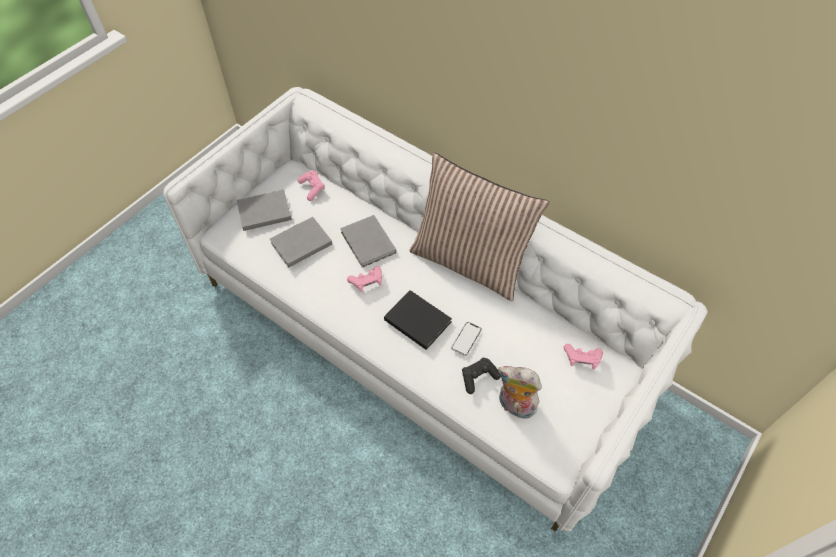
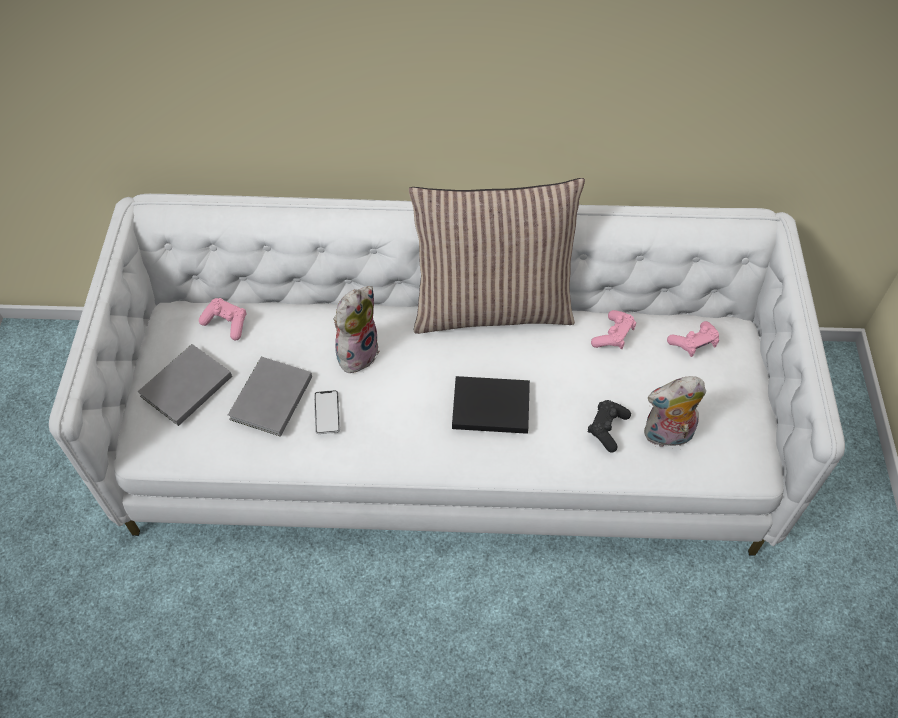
camera: 35 degrees left, 0 degrees up
grey book [340,215,396,268] -> plush toy [333,286,380,374]
pink game controller [347,266,382,292] -> pink game controller moved to [591,310,636,349]
phone [451,322,482,356] -> phone moved to [314,390,340,434]

